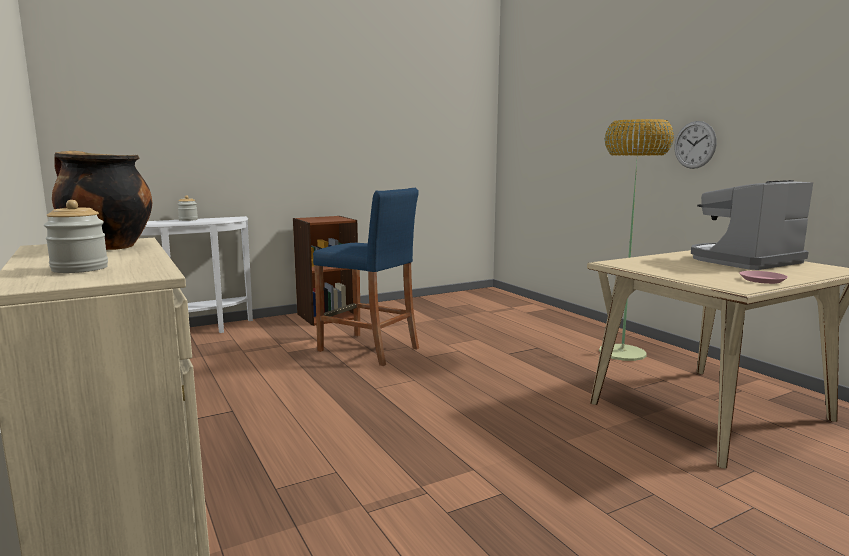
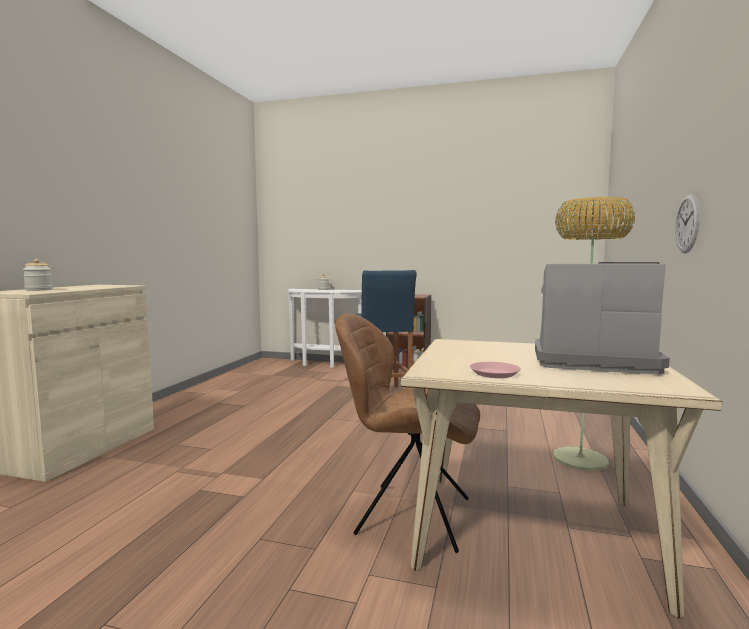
camera: 45 degrees right, 5 degrees down
cooking pot [52,151,152,250] -> none
none -> brown chair [335,314,480,553]

